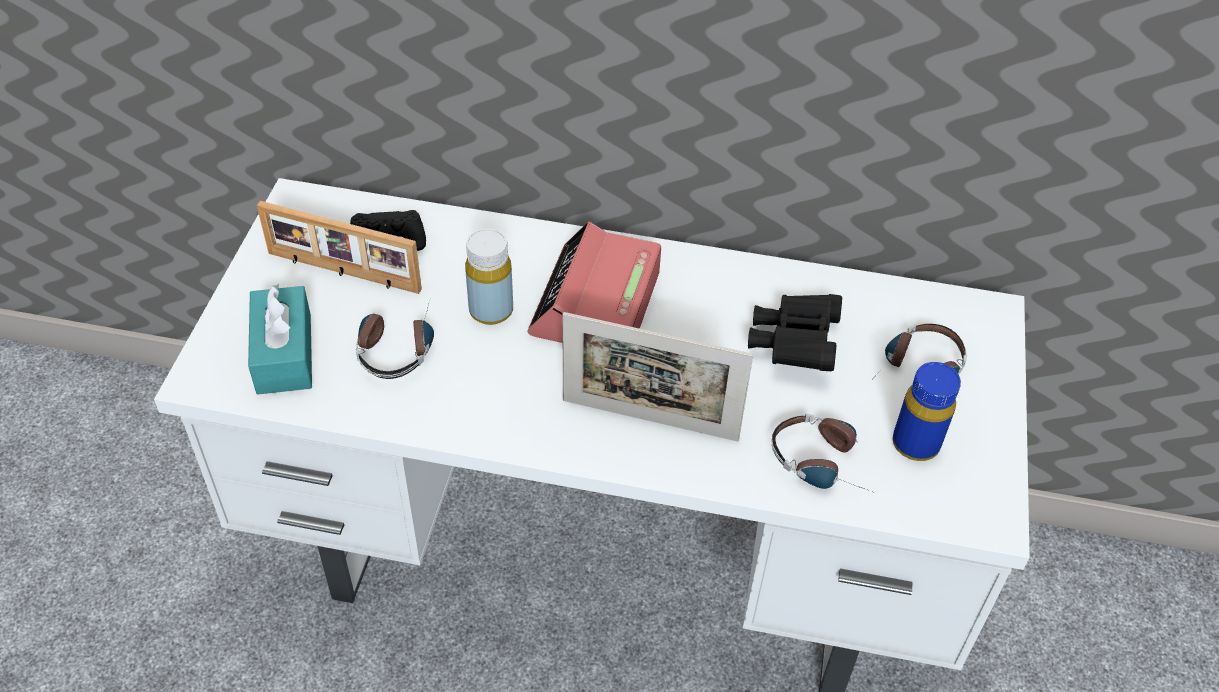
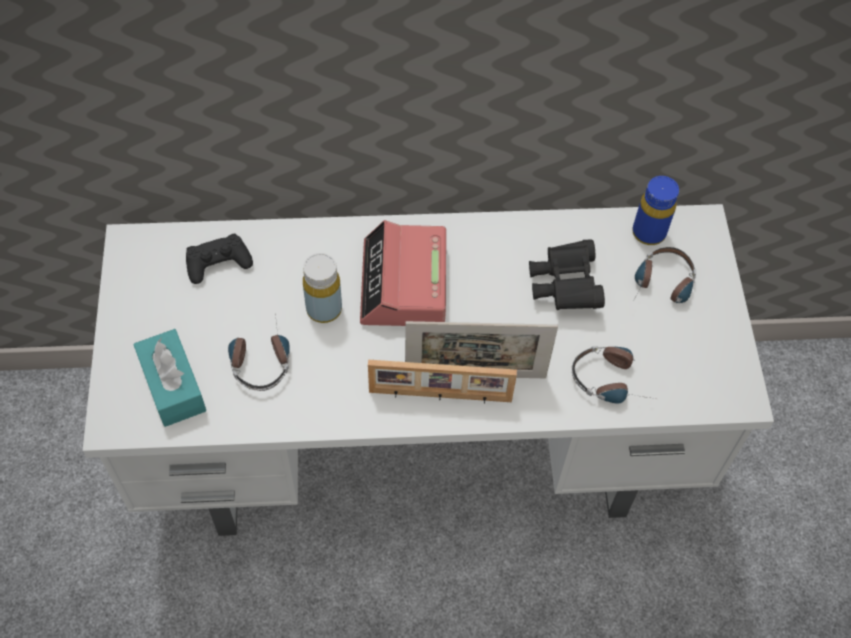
camera: 15 degrees left, 10 degrees up
picture frame [257,201,422,294] -> picture frame moved to [368,360,517,404]
blue bottle [893,362,961,461] -> blue bottle moved to [632,176,679,245]

